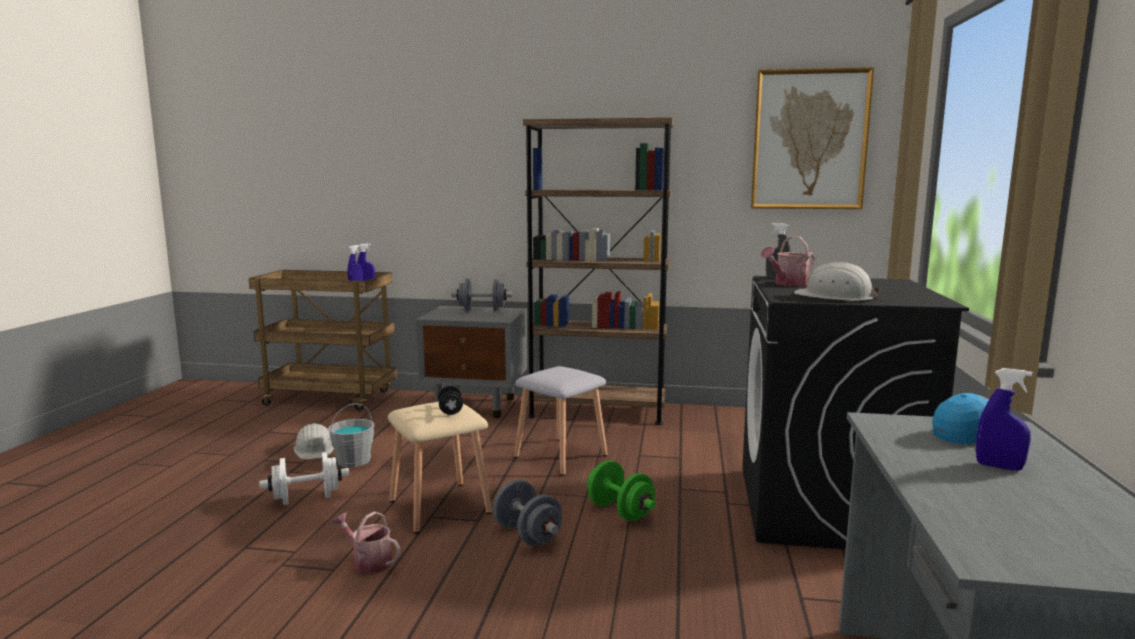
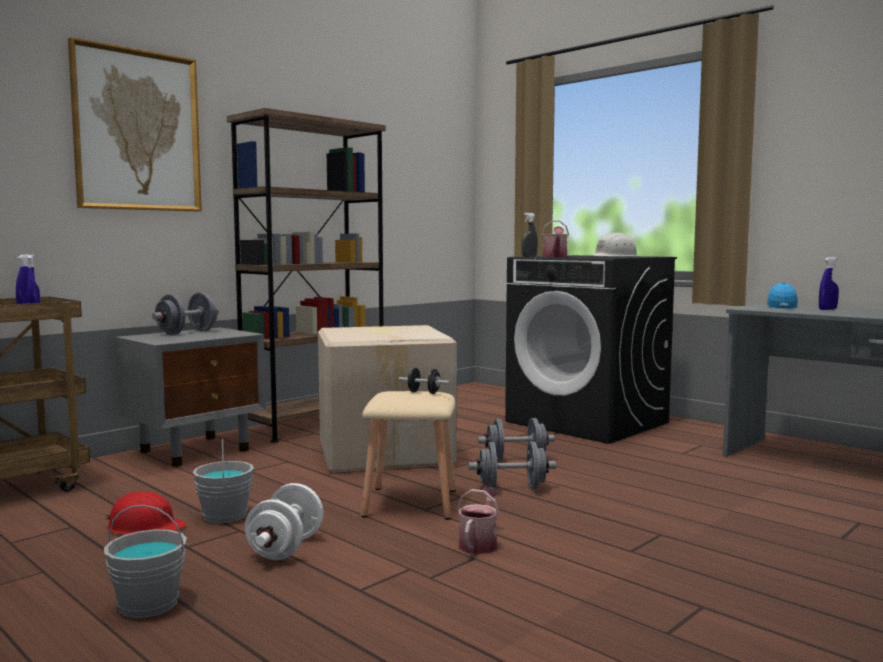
camera: 55 degrees left, 5 degrees down
white hard hat [294,423,334,460] -> red hard hat [106,491,187,535]
watering can [332,511,400,574] -> watering can turned 135 degrees clockwise [457,487,500,554]
grey stool [514,366,607,476] -> cardboard box [318,325,457,473]
green dumbbell [587,460,656,521] -> grey dumbbell [478,418,555,461]
picture [751,67,874,209] -> picture moved to [68,37,202,212]
none -> grey bucket [104,505,187,618]

